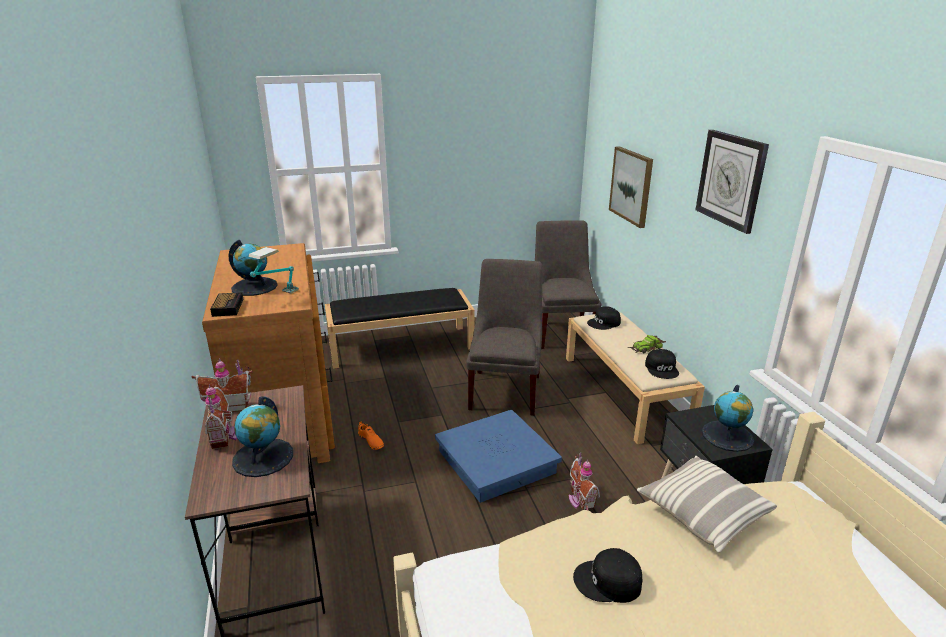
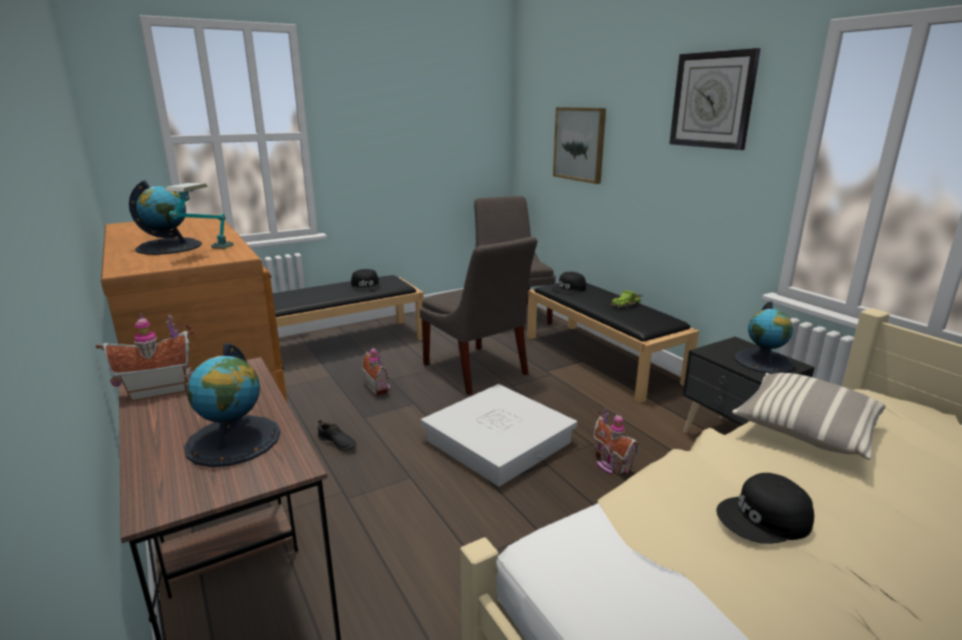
camera: 15 degrees left, 5 degrees down
toy house [205,384,237,449] -> toy house moved to [362,346,390,396]
alarm clock [210,292,244,317] -> none
orange shoe [358,421,384,450] -> black shoe [318,420,356,450]
blue storage box [435,410,562,503] -> white storage box [421,384,577,487]
grey chair [466,259,543,416] -> grey chair turned 150 degrees clockwise [420,237,537,395]
beige bench [566,312,705,444] -> black bench [527,283,699,403]
black cap [645,349,679,379] -> black cap moved to [351,269,380,292]

